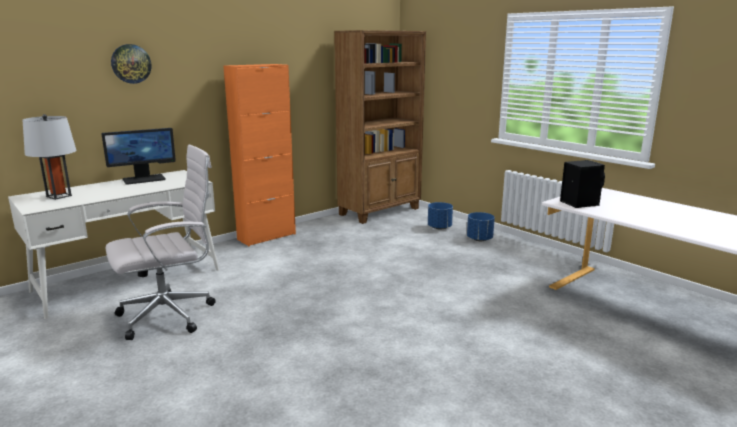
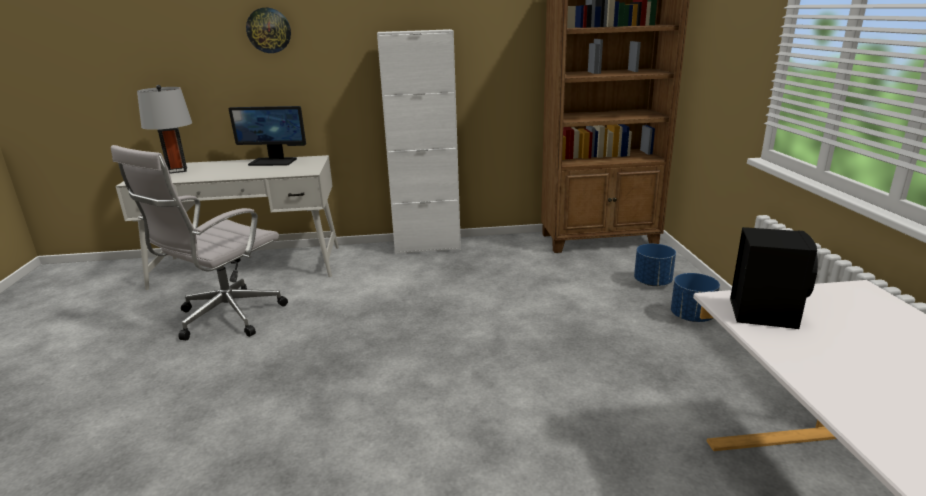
camera: 35 degrees right, 5 degrees up
white office chair [106,145,216,340] -> white office chair turned 120 degrees clockwise [111,145,288,340]
orange cabinet [223,64,296,246] -> white cabinet [377,29,461,255]

